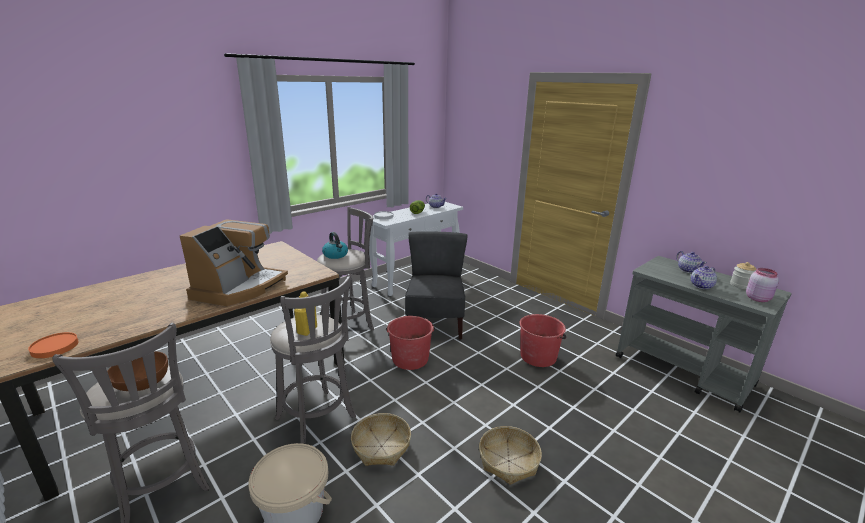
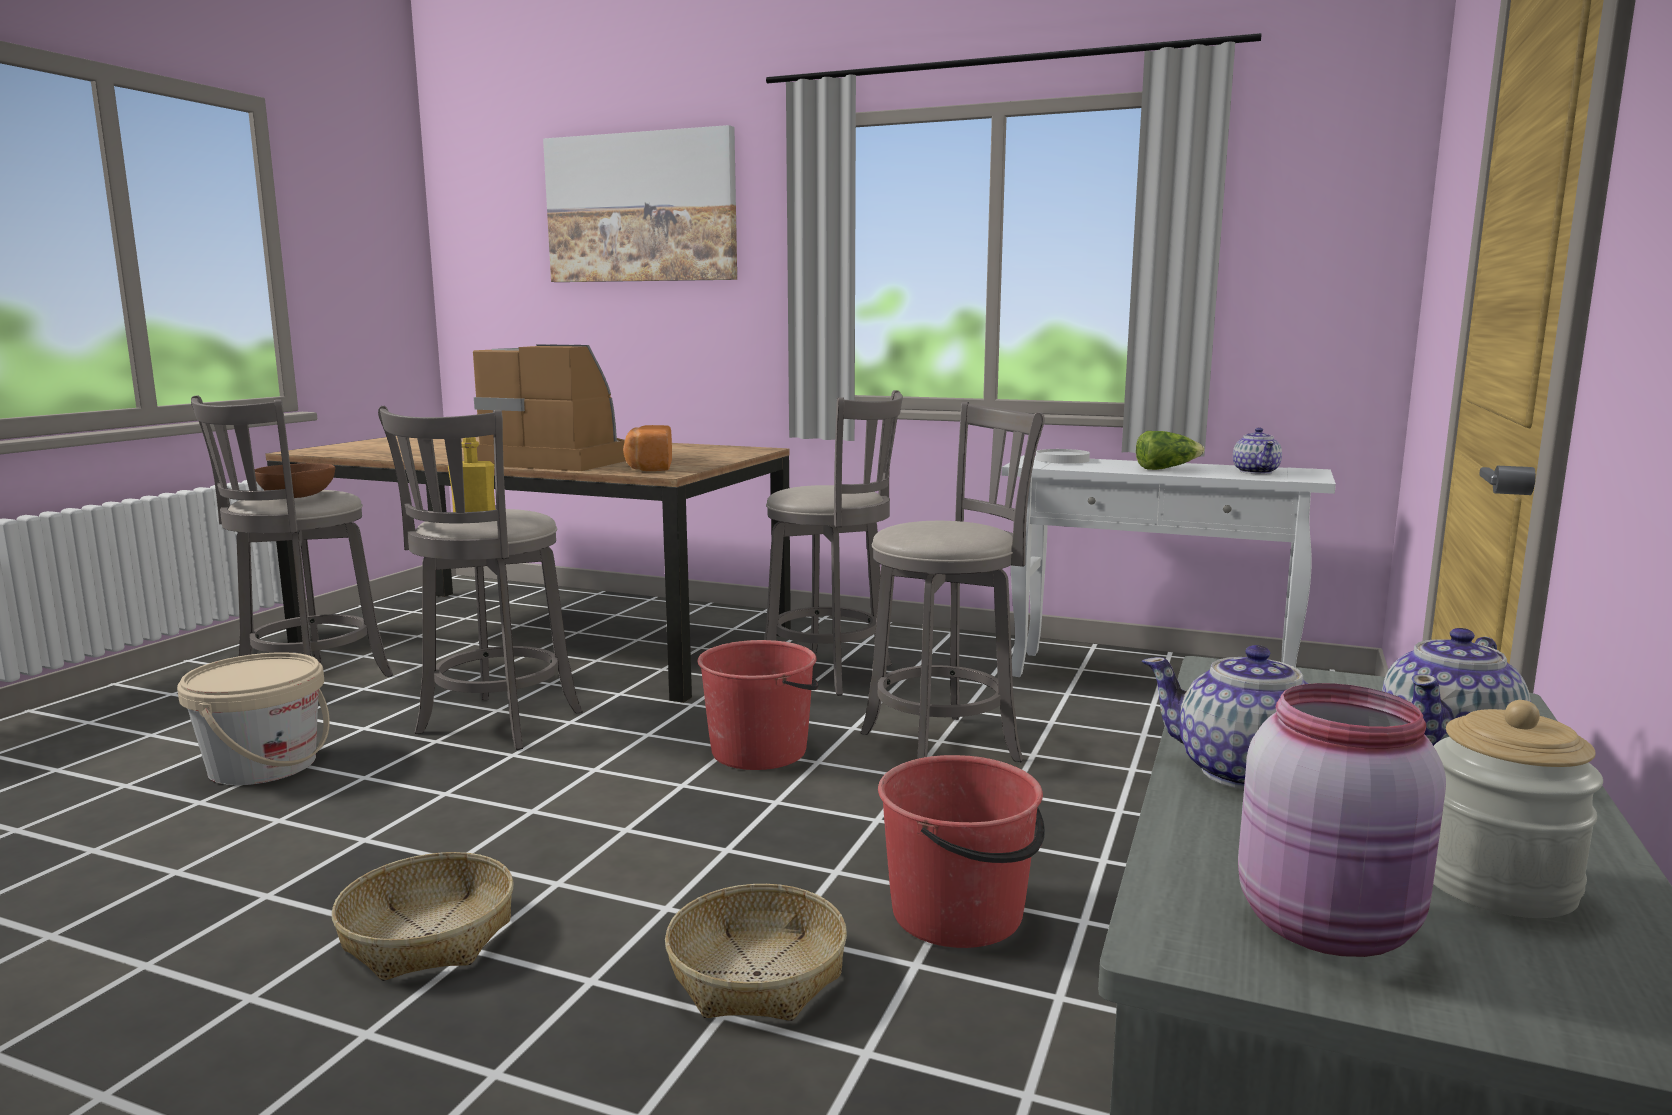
camera: 65 degrees right, 10 degrees down
orange plate [28,332,79,358] -> none
coffee machine [180,219,288,306] -> coffee machine turned 150 degrees counterclockwise [473,344,626,471]
kettle [322,232,348,259] -> none
basket [351,413,411,466] -> basket moved to [665,884,847,1021]
grey chair [405,231,468,340] -> grey stool [861,402,1045,762]
none -> picture [543,125,737,282]
none -> bread [623,425,672,471]

